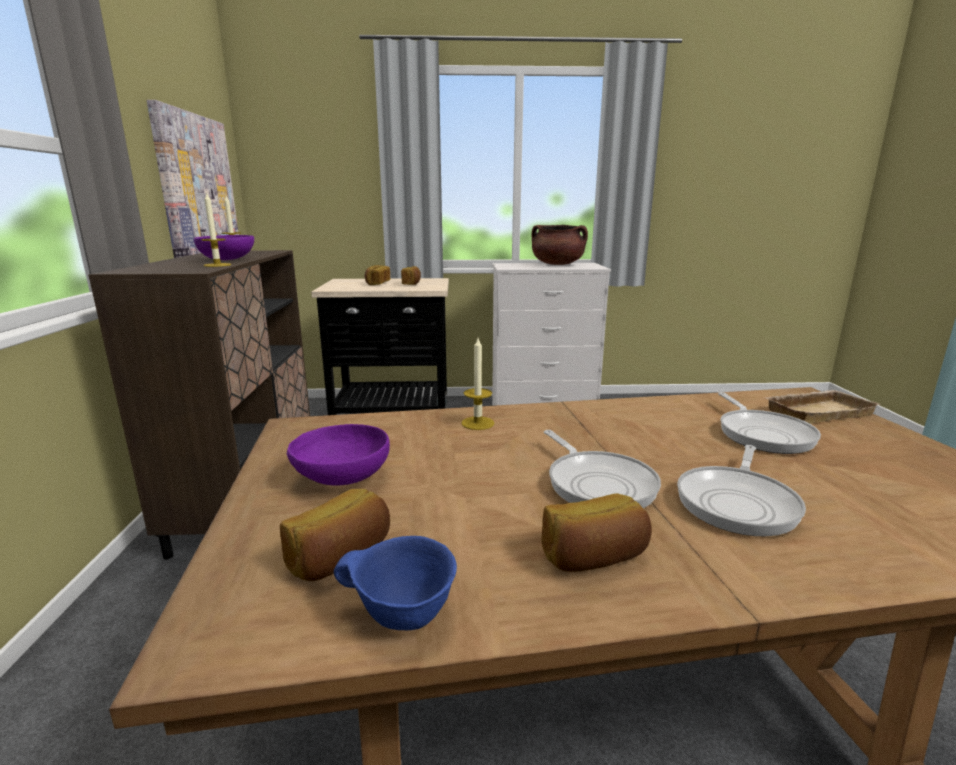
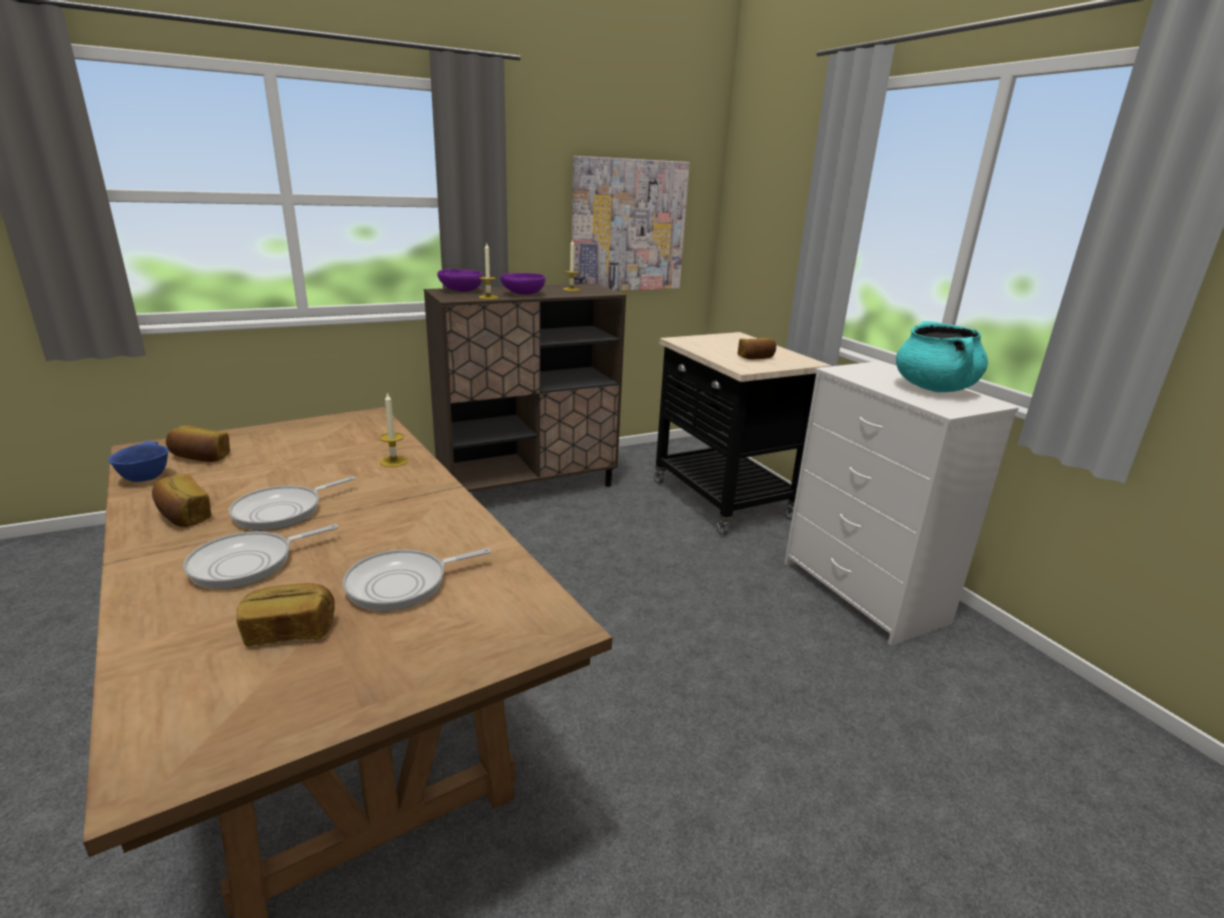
camera: 65 degrees right, 5 degrees up
purple bowl [287,424,390,486] -> purple bowl moved to [437,269,482,292]
bread [365,265,390,285] -> bread moved to [237,583,335,646]
brown cooking pot [532,225,588,265] -> turquoise cooking pot [896,321,988,392]
frying pan [677,445,806,536] -> frying pan turned 45 degrees counterclockwise [183,524,338,589]
beige tray [764,390,880,424] -> none

